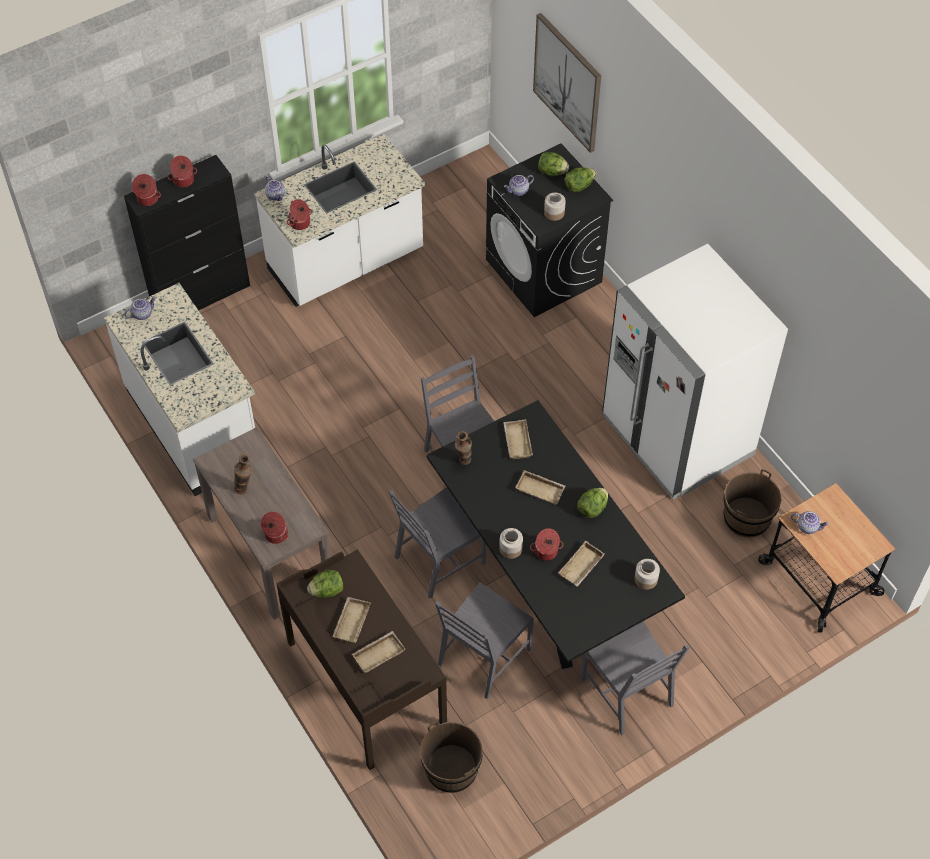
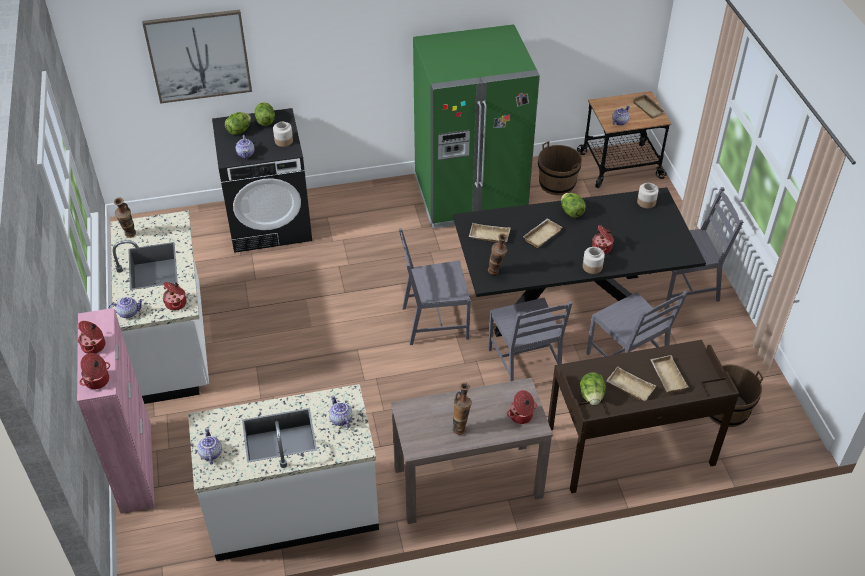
camera: 70 degrees left, 10 degrees down
black cabinet [124,155,250,310] -> pink cabinet [77,308,155,514]
beige tray [558,541,605,587] -> beige tray moved to [632,94,667,119]
white fridge [602,243,788,499] -> green fridge [413,24,540,229]
none -> vase [114,198,136,238]
none -> teapot [329,395,352,428]

